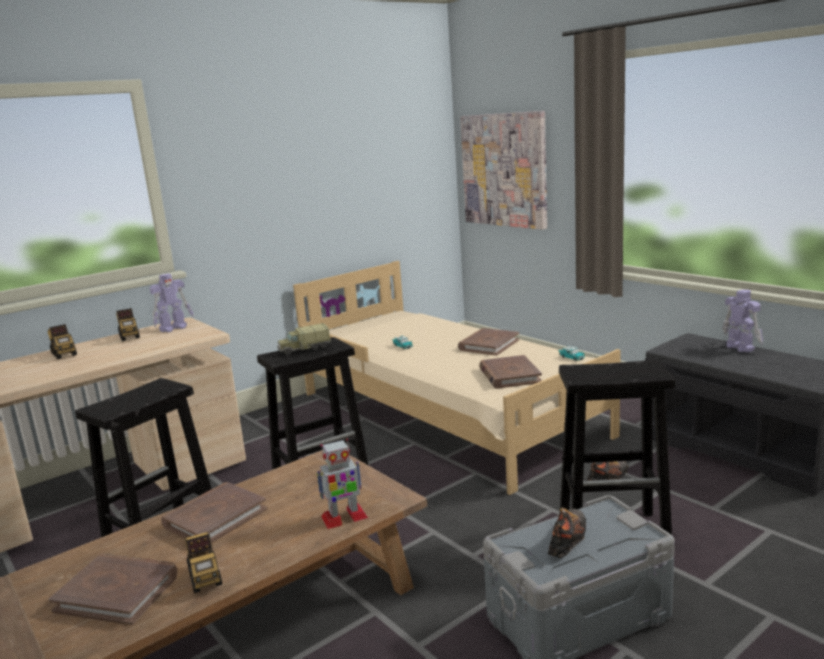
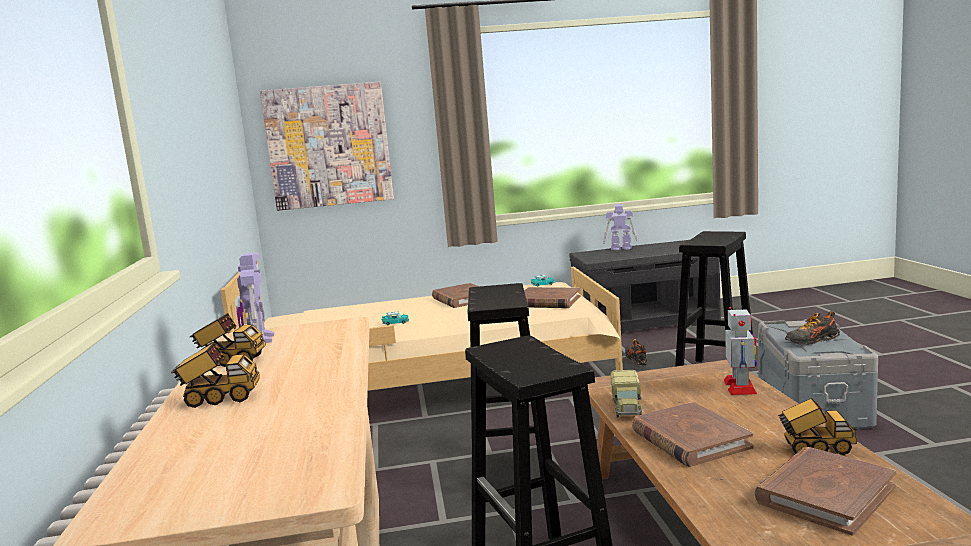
camera: 60 degrees left, 5 degrees down
toy truck [277,323,332,355] -> toy truck moved to [610,370,642,418]
shoe [547,507,586,558] -> shoe turned 75 degrees counterclockwise [785,311,840,345]

